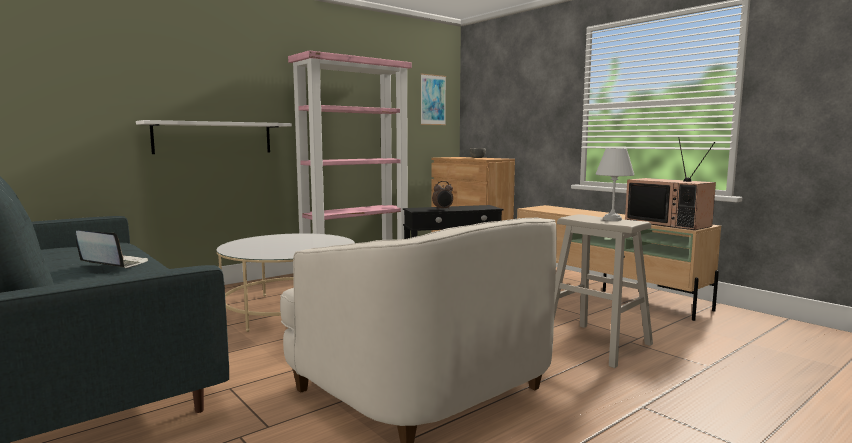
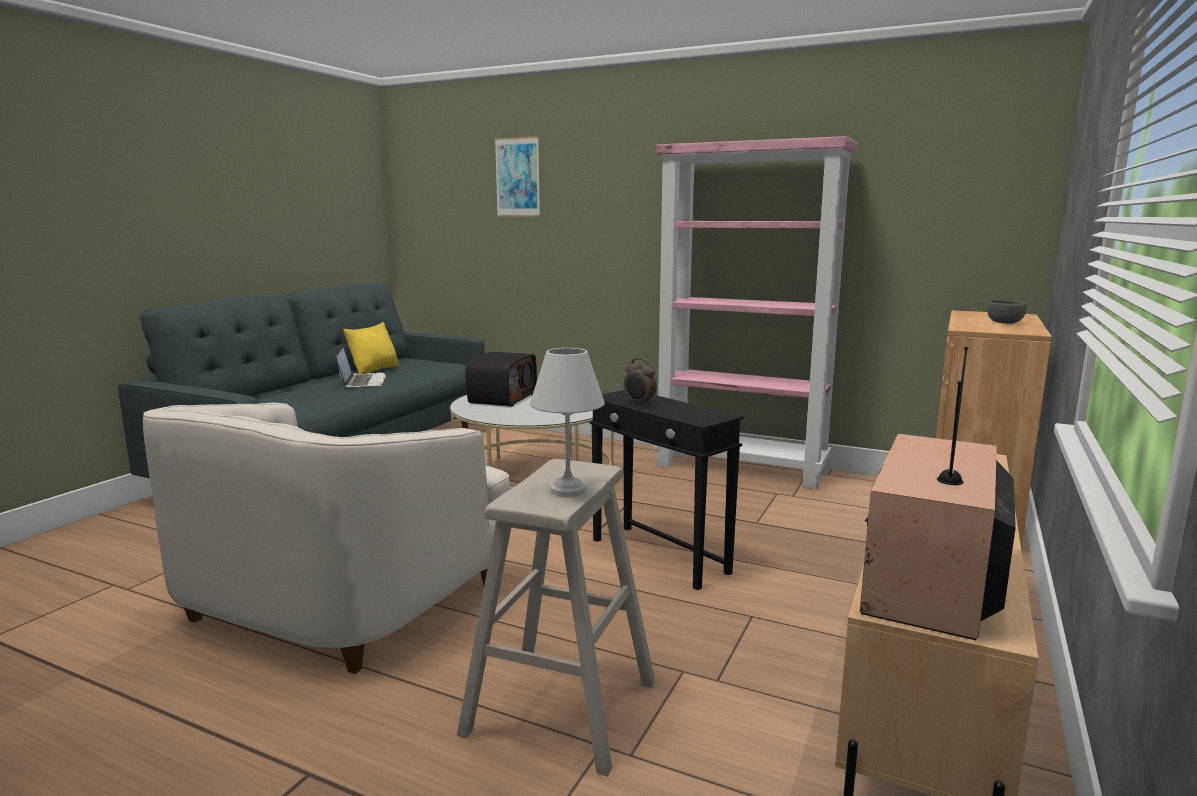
camera: 65 degrees right, 5 degrees up
white shelf [136,120,292,154] -> none
picture [421,74,446,125] -> picture moved to [495,136,540,217]
none -> yellow pillow [343,322,399,374]
none -> radio [466,352,537,407]

